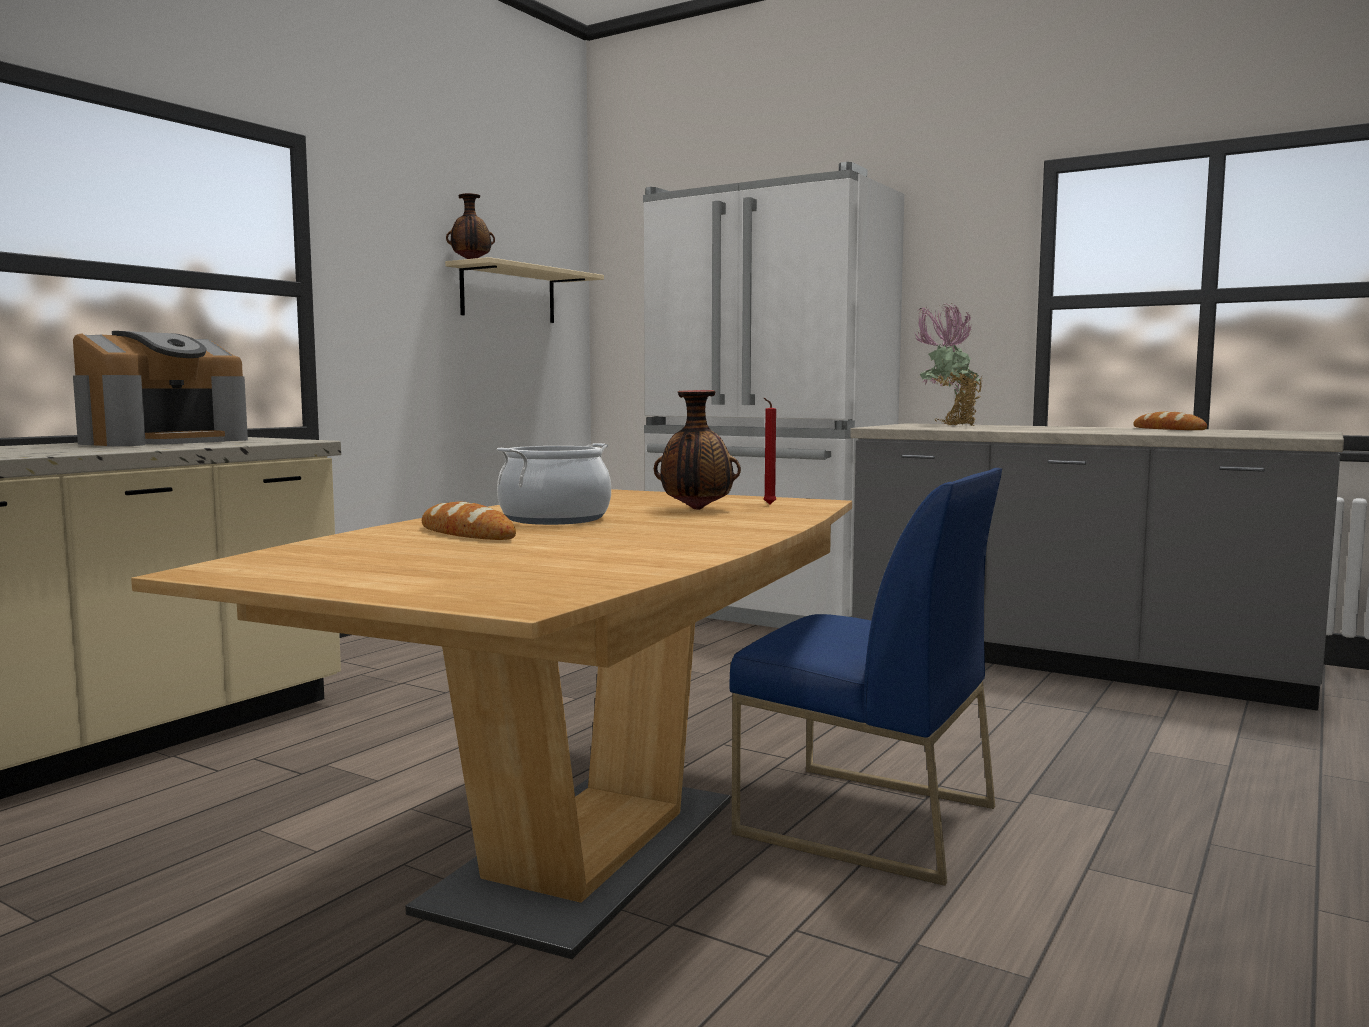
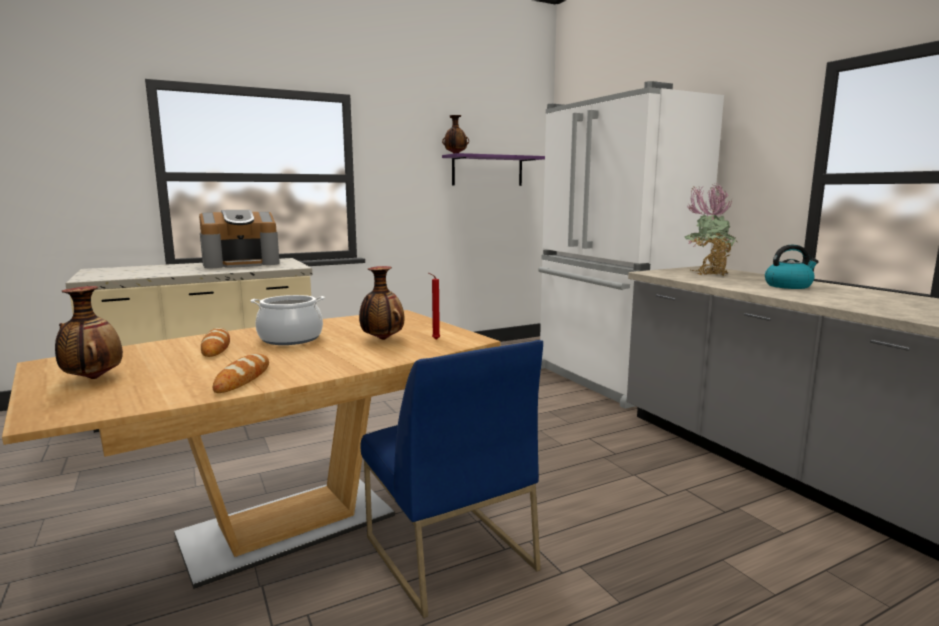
camera: 30 degrees right, 5 degrees up
beige shelf [445,257,604,323] -> purple shelf [442,153,545,186]
bread [1133,412,1207,430] -> bread moved to [213,354,269,393]
none -> vase [55,286,123,379]
none -> kettle [765,245,819,289]

